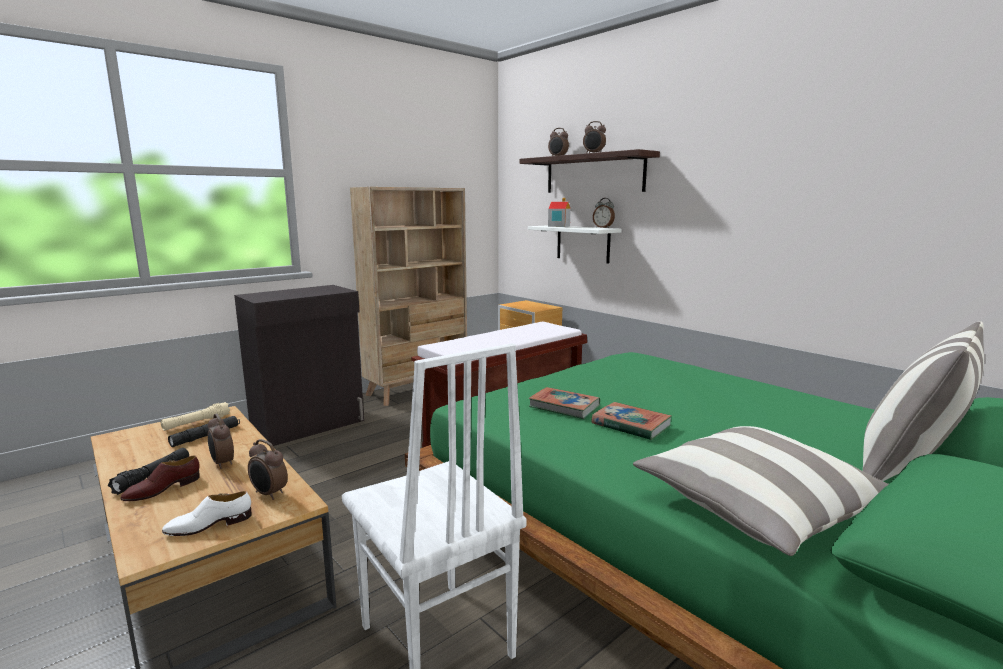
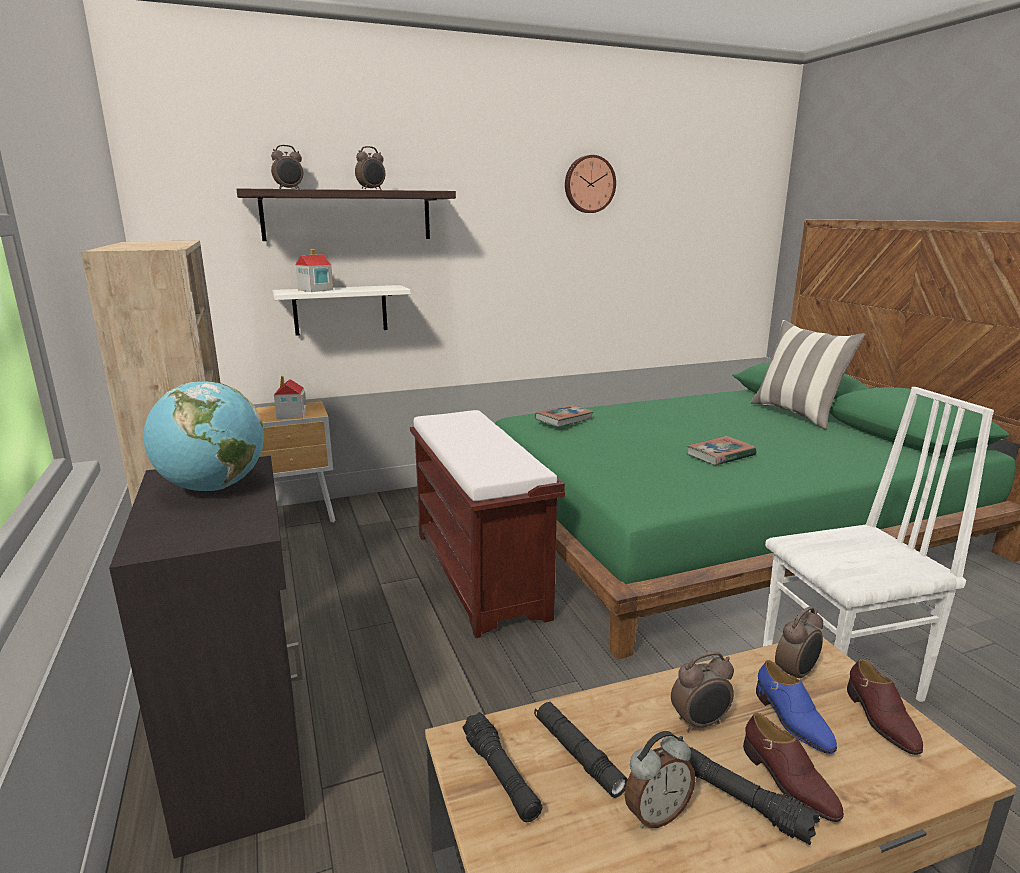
camera: 70 degrees left, 5 degrees up
beige flashlight [161,402,230,431] -> black flashlight [462,712,542,822]
white shoe [162,491,252,536] -> brown shoe [847,659,923,755]
book [529,387,600,419] -> book moved to [535,405,593,427]
alarm clock [593,198,615,228] -> alarm clock moved to [624,731,696,829]
pillow [633,426,889,556] -> none
none -> globe [144,381,264,491]
none -> toy house [274,376,306,419]
none -> wall clock [565,155,616,213]
none -> blue shoe [756,660,837,754]

